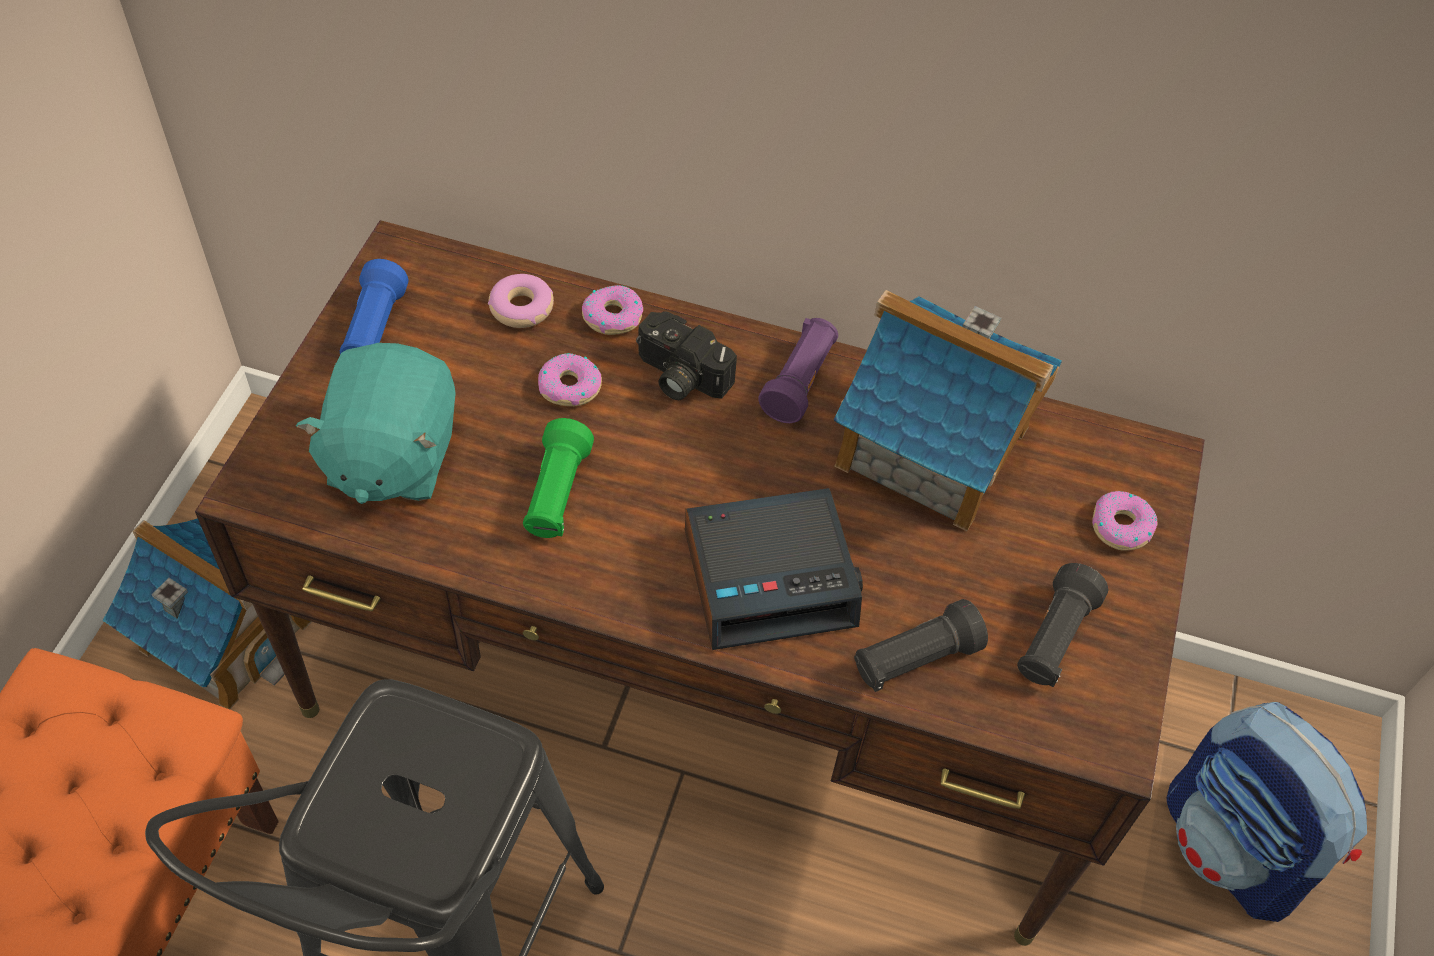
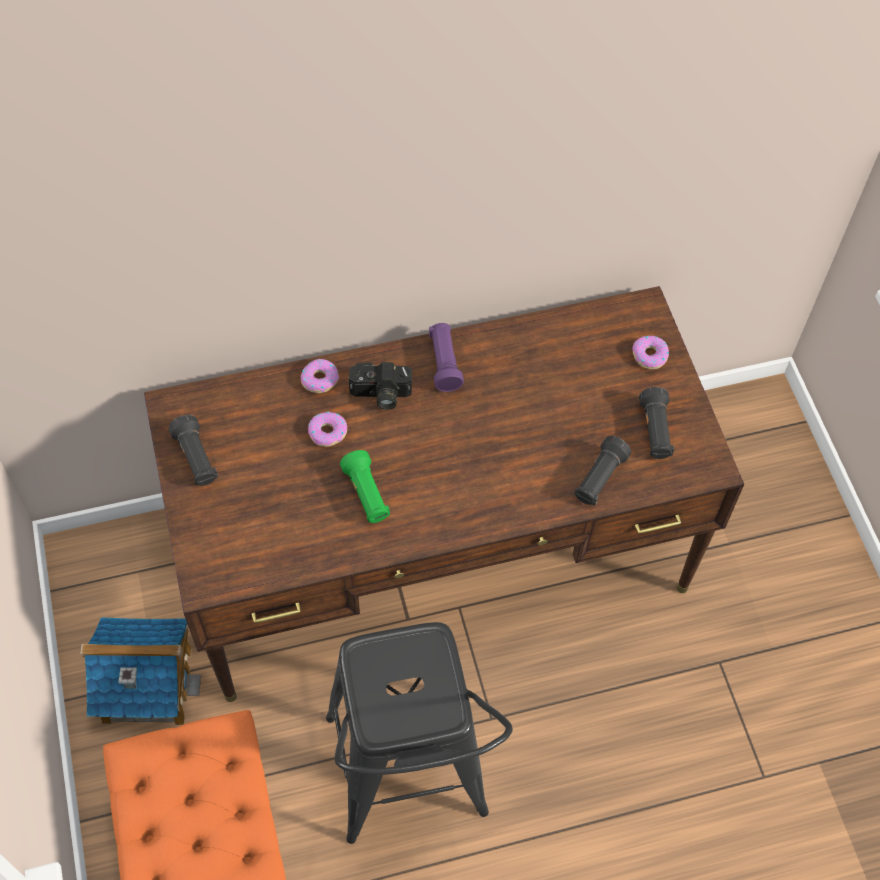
camera: 30 degrees left, 5 degrees up
turquoise plush toy [296,343,456,504] -> none
blue flashlight [340,259,408,355] -> black flashlight [168,415,218,486]
donut [488,274,554,328] -> none
alarm clock [685,488,863,650] -> none
toy house [834,290,1062,531] -> none
backpack [1167,702,1367,922] -> none

